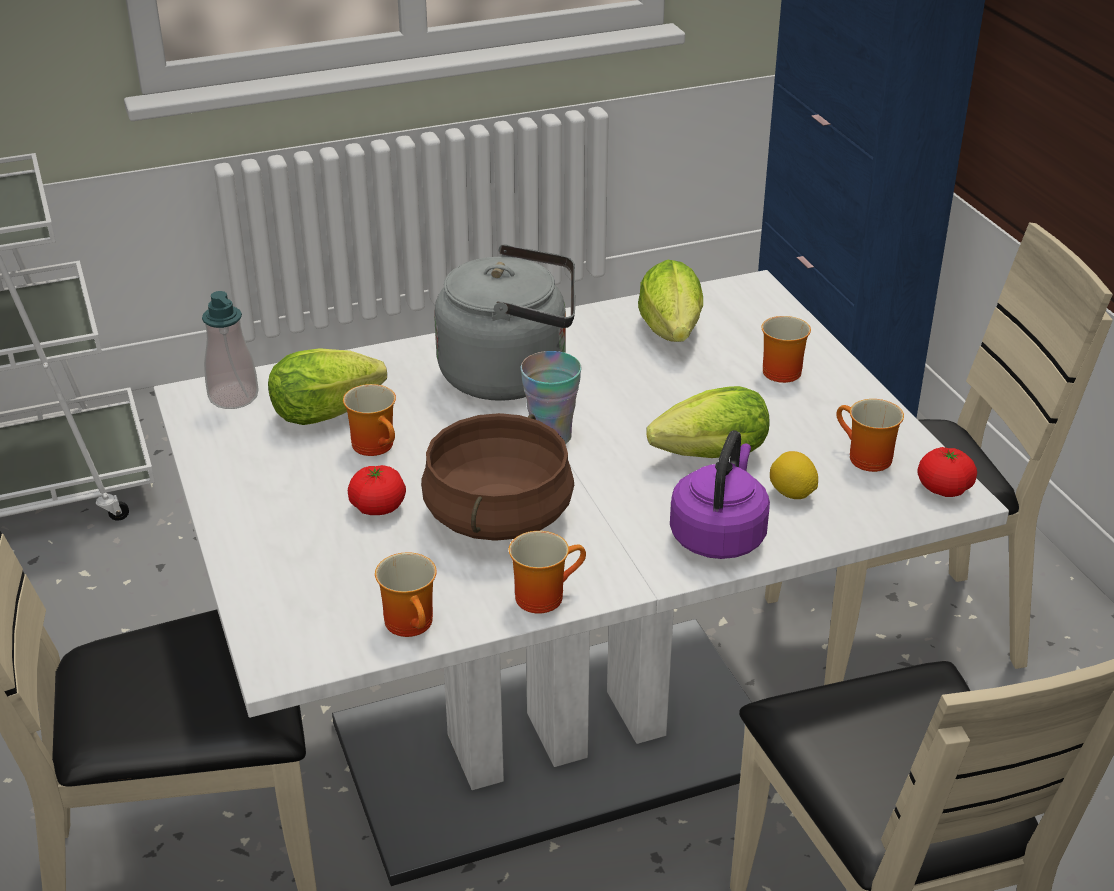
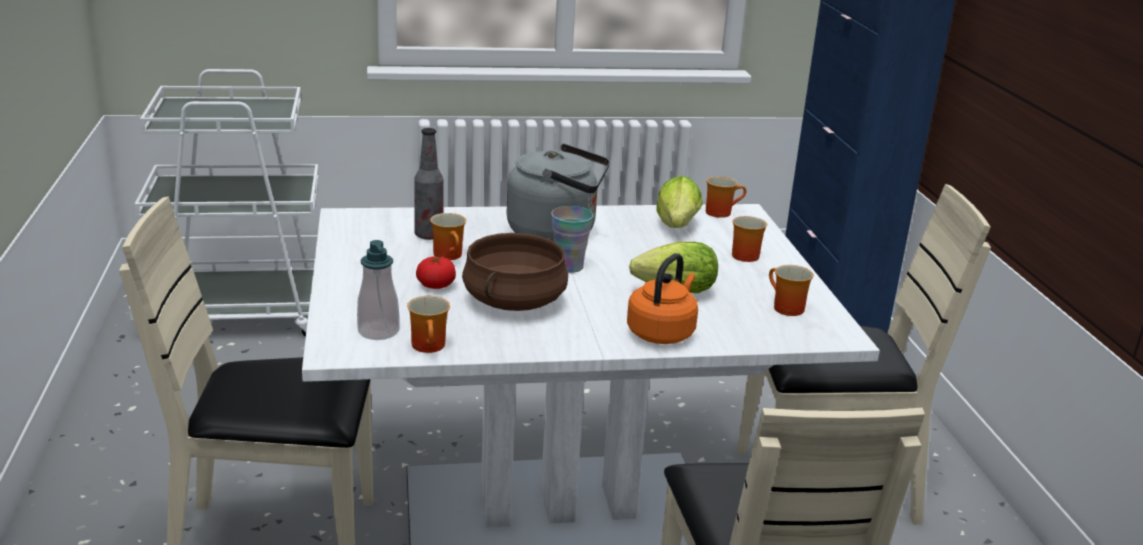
camera: 10 degrees right, 10 degrees down
soap dispenser [202,291,259,409] -> soap dispenser moved to [357,240,400,340]
lettuce [268,348,387,425] -> bottle [414,128,443,240]
mug [509,531,586,614] -> mug moved to [706,176,746,218]
purple kettle [670,430,770,559] -> orange kettle [627,253,698,344]
lemon [770,451,818,499] -> none
tomato [917,447,977,497] -> none

